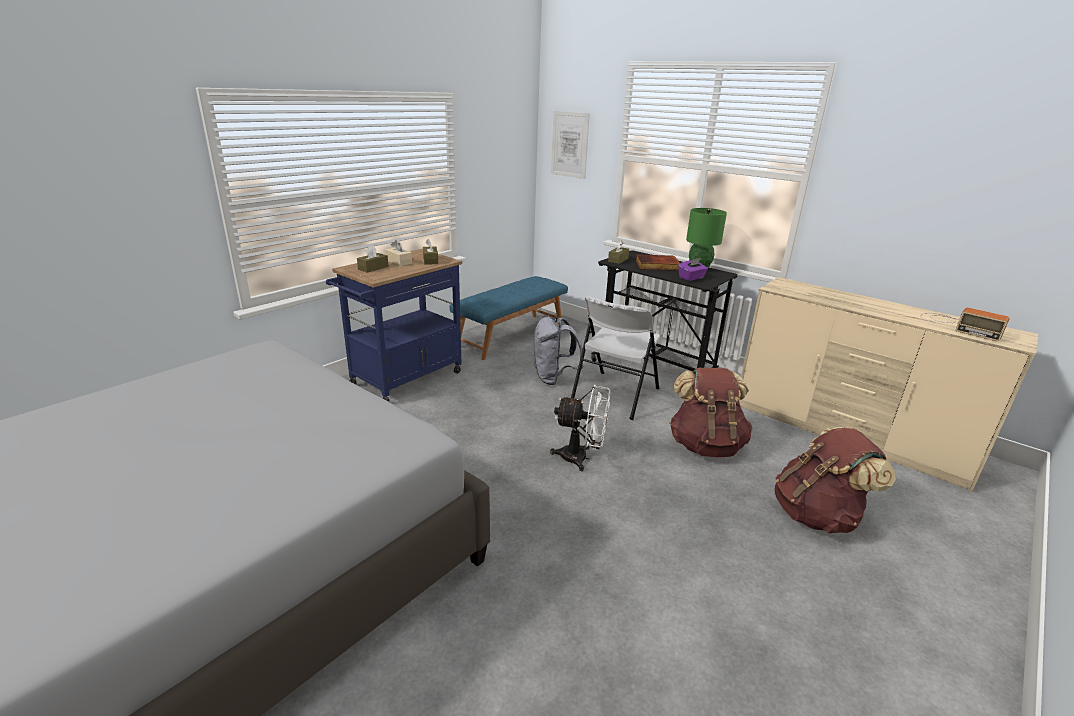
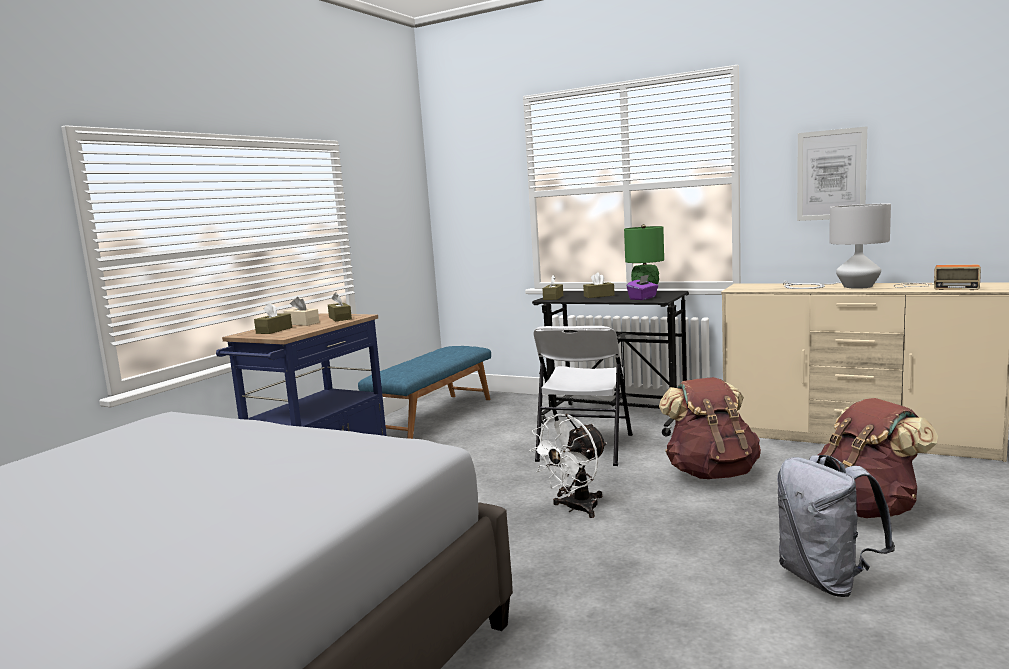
camera: 10 degrees left, 15 degrees down
grey backpack [533,317,583,385] -> grey backpack moved to [777,455,895,597]
white fan [550,384,610,471] -> white fan turned 135 degrees clockwise [529,414,607,518]
picture [551,111,590,179] -> picture moved to [797,126,867,221]
book [636,254,680,271] -> brown tissue box [583,272,615,298]
none -> white table lamp [783,204,891,289]

